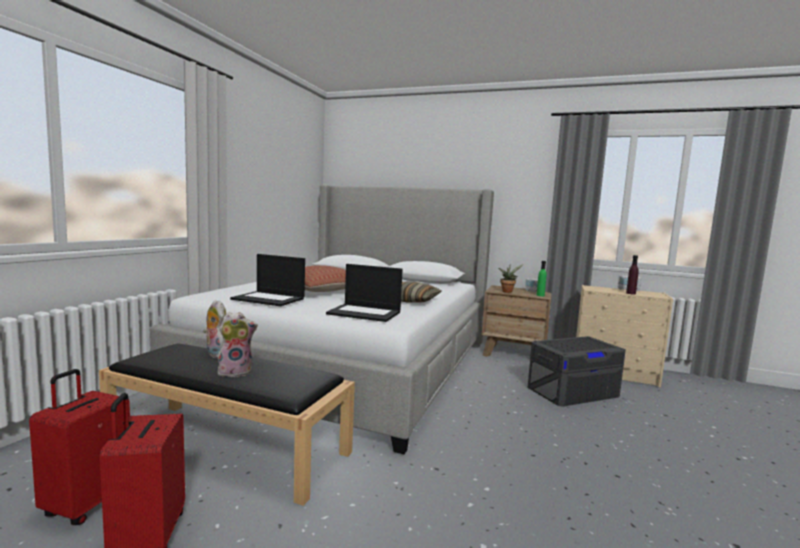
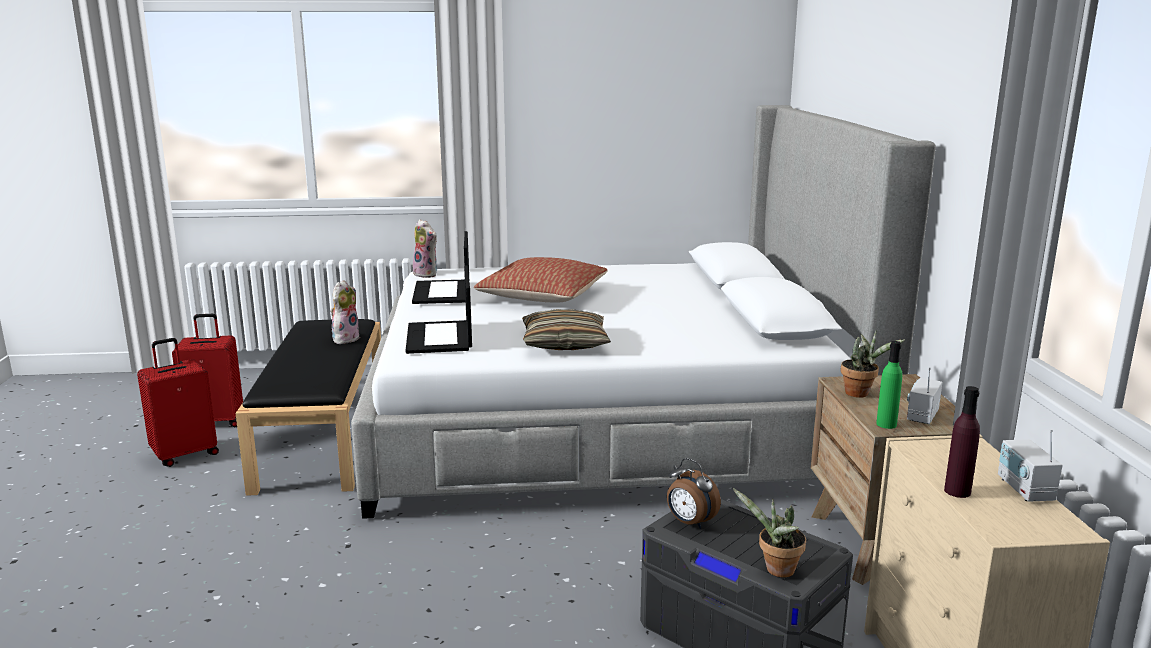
camera: 65 degrees right, 10 degrees up
plush toy [218,312,258,377] -> plush toy moved to [413,219,437,278]
none -> alarm clock [667,458,721,529]
none -> potted plant [733,488,806,578]

